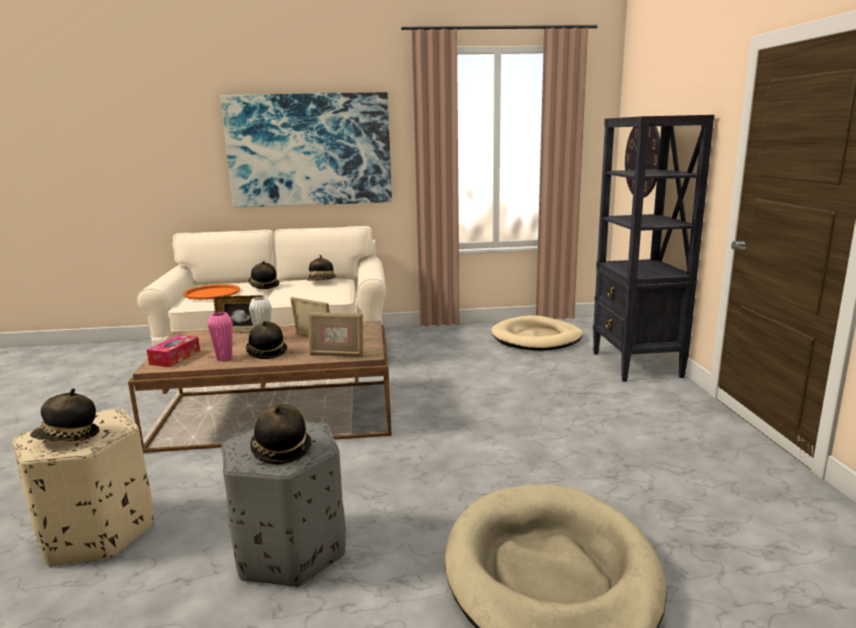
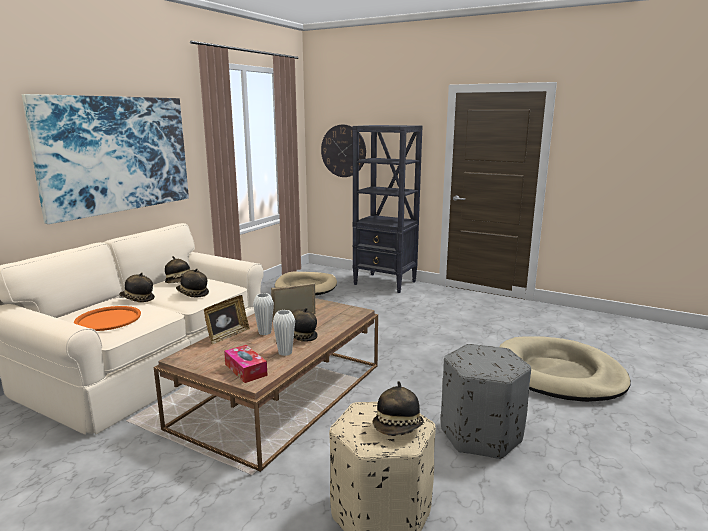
camera: 55 degrees left, 0 degrees up
pink vase [208,312,233,361] -> white vase [273,310,295,356]
hat [250,404,312,465] -> hat moved to [176,268,209,297]
picture frame [308,312,363,357] -> none

